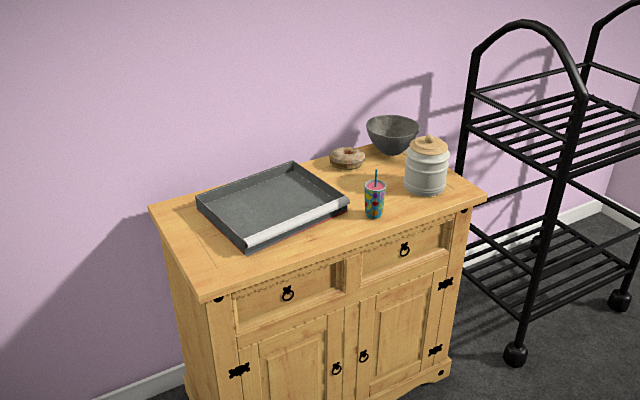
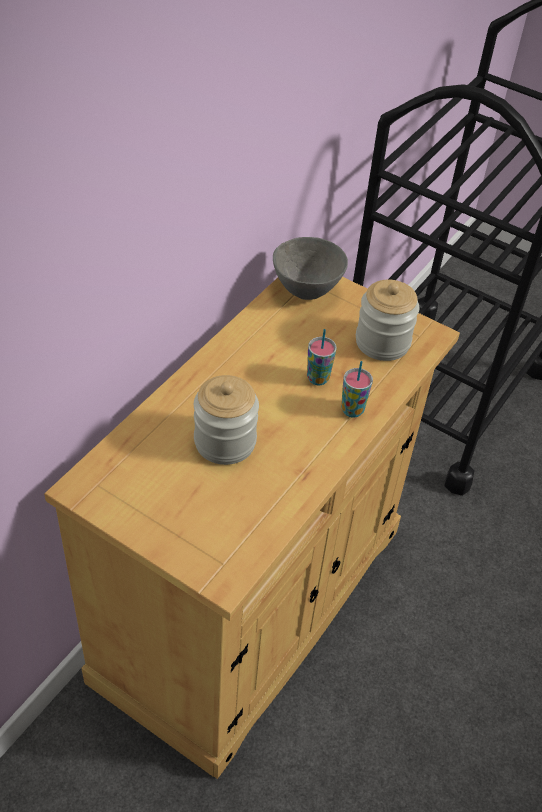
camera: 30 degrees left, 15 degrees up
grey tray [195,160,350,257] -> jar [194,375,259,465]
donut [329,147,365,170] -> none
none -> cup [307,329,337,386]

